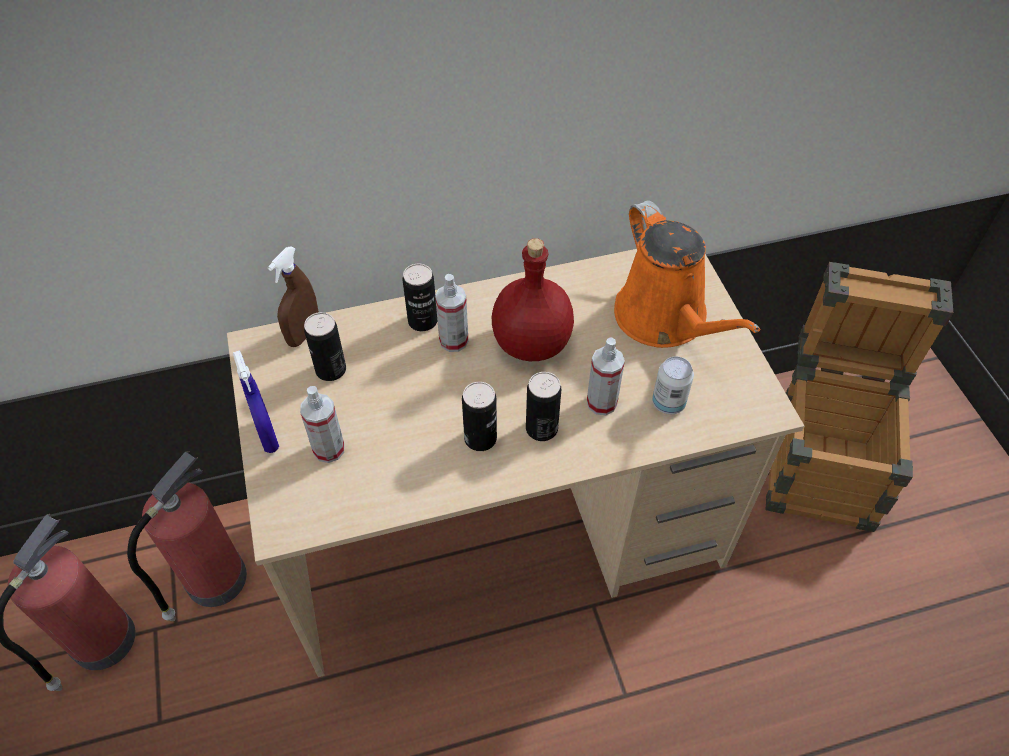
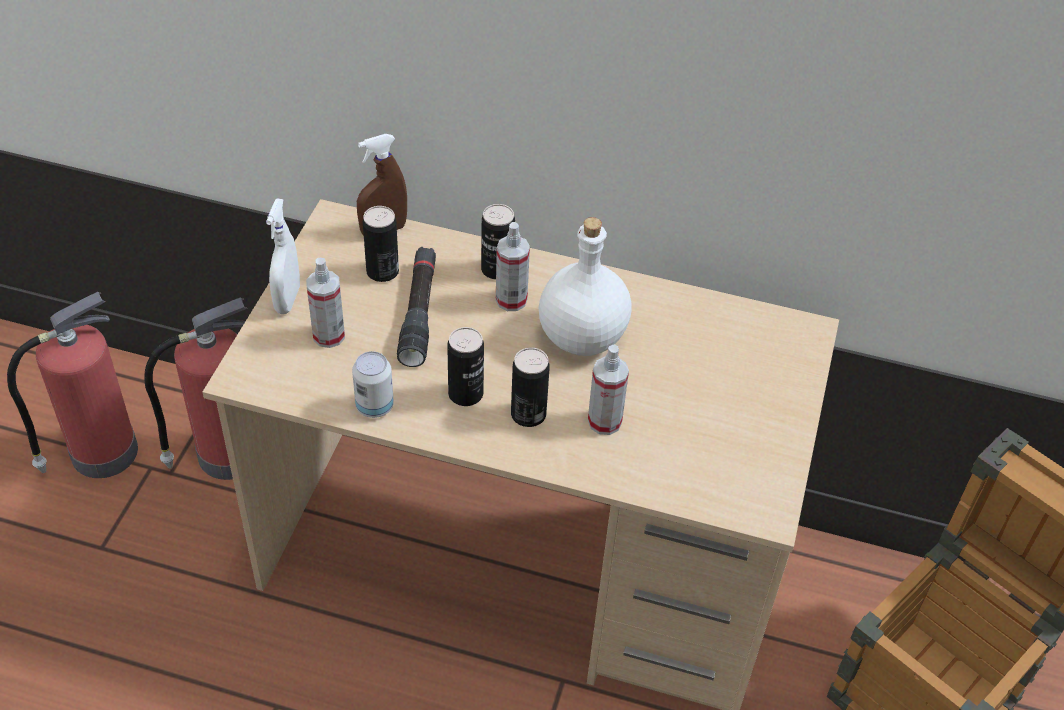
camera: 30 degrees right, 5 degrees down
blue spray bottle [233,350,279,453] -> white spray bottle [266,199,300,314]
red bottle [492,238,574,361] -> white bottle [539,217,632,356]
orange watering can [614,200,760,348] -> none
can [652,356,694,414] -> can moved to [352,351,394,418]
none -> black flashlight [397,247,436,367]

